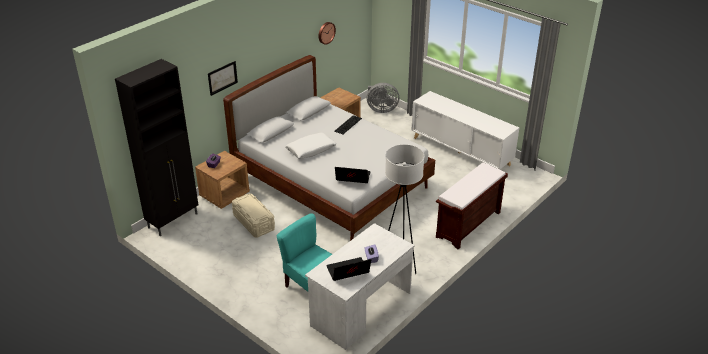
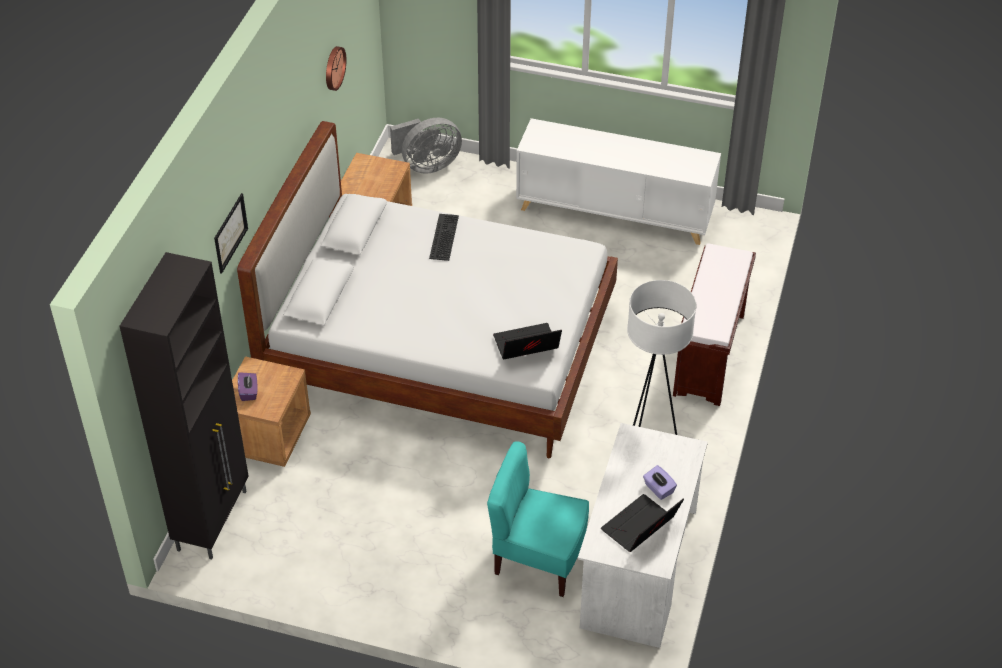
camera: 25 degrees left, 10 degrees up
beige storage box [232,193,275,238] -> none
white pillow [285,132,337,159] -> none

